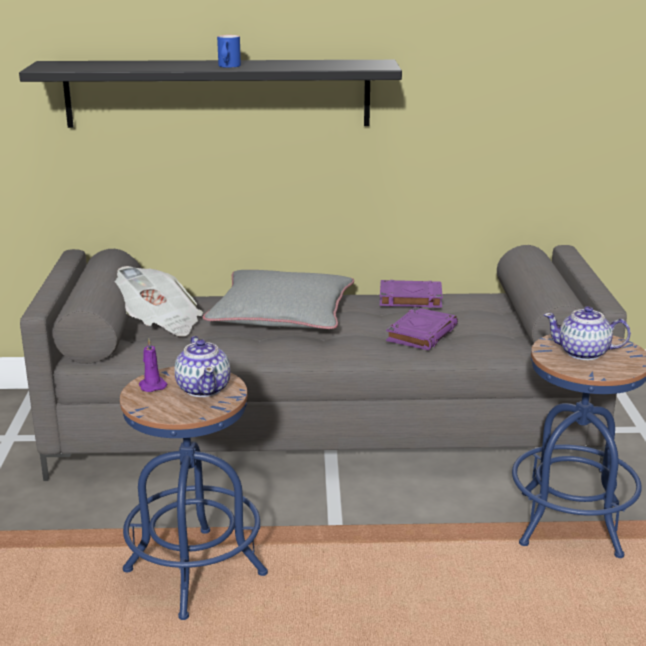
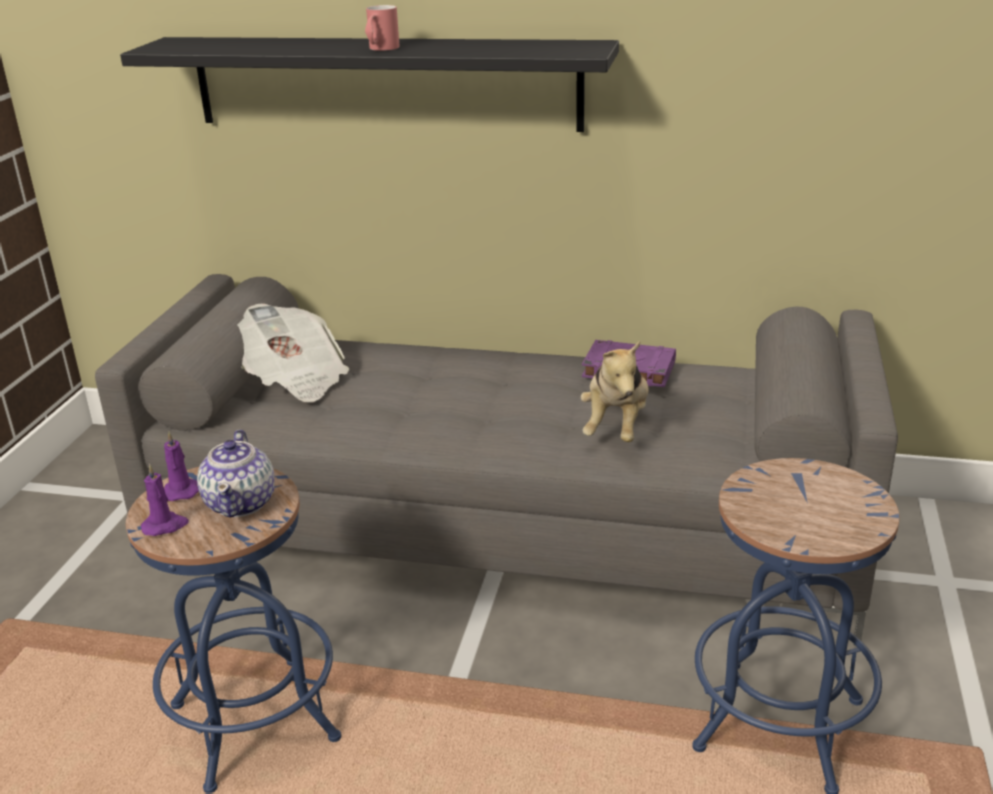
camera: 15 degrees right, 5 degrees up
grey pillow [203,270,354,329] -> none
blue mug [217,35,241,68] -> red mug [365,5,400,51]
purple book [386,307,458,350] -> plush toy [581,341,649,442]
teapot [544,306,631,360] -> none
none -> purple candle [141,464,189,536]

